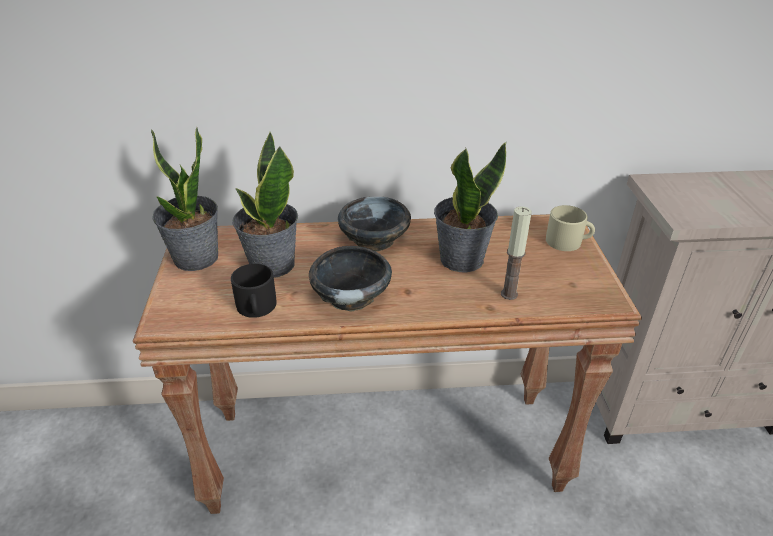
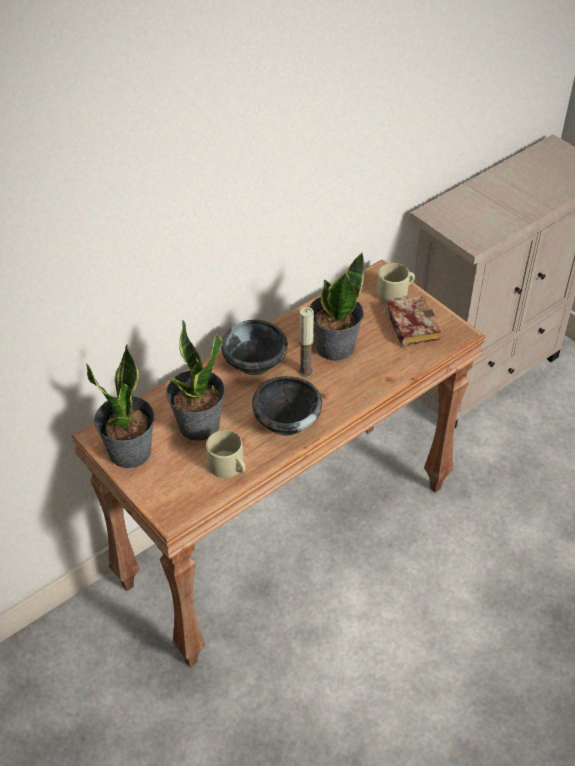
camera: 35 degrees left, 10 degrees up
black mug [231,264,276,318] -> beige mug [206,430,246,478]
candle [501,207,532,300] -> candle moved to [299,307,314,377]
none -> book [385,295,441,347]

